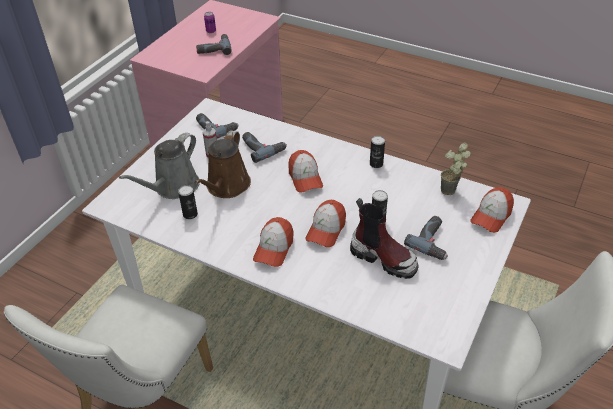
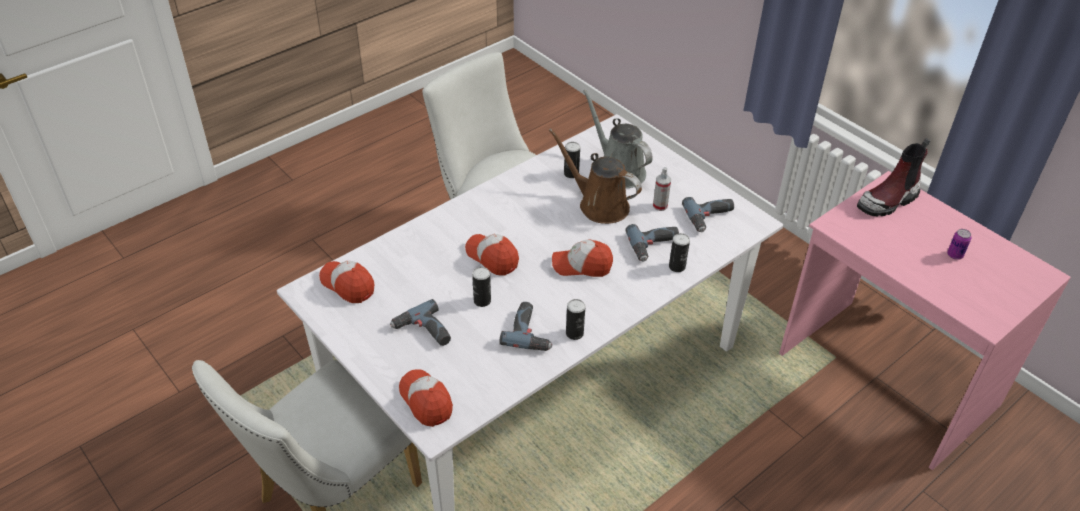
camera: 110 degrees right, 0 degrees up
power drill [196,34,232,55] -> power drill moved to [499,302,552,351]
cap [253,217,294,267] -> cap moved to [319,261,374,303]
boot [350,198,419,279] -> boot moved to [857,138,930,216]
potted plant [441,142,471,195] -> none
none -> can [669,233,690,272]

